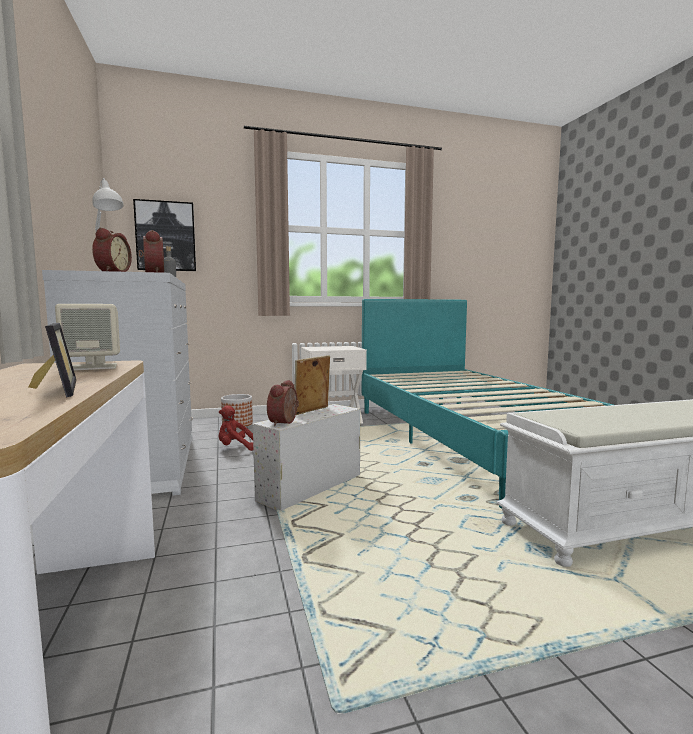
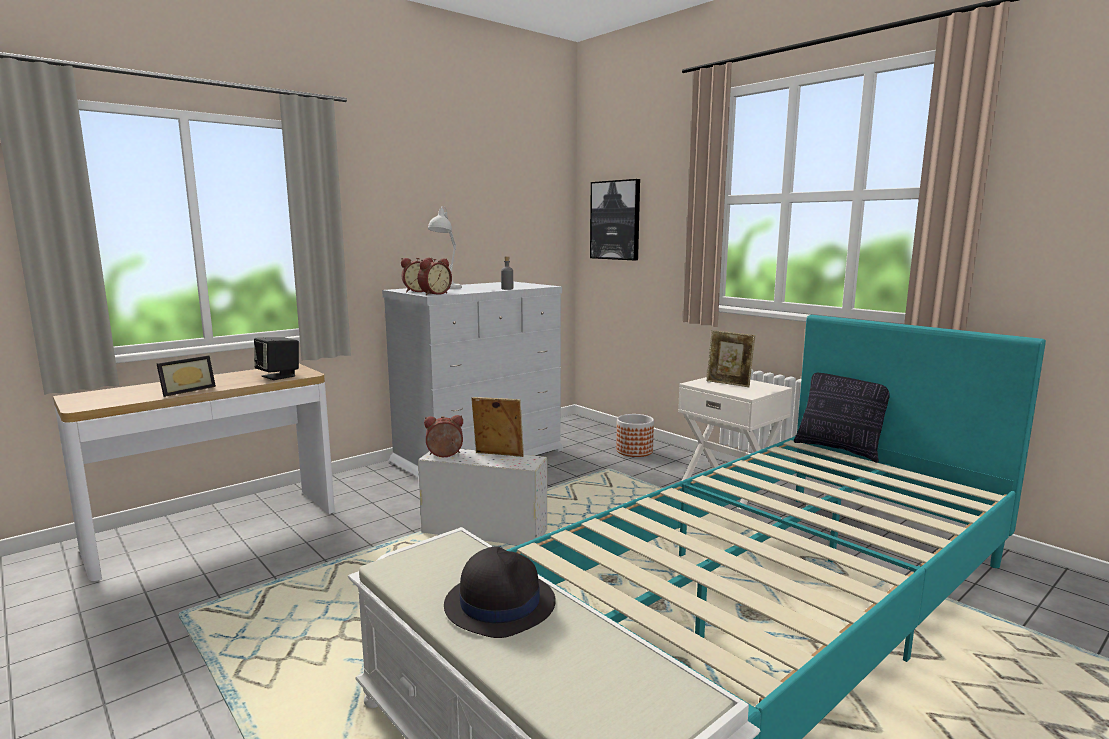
camera: 65 degrees right, 5 degrees up
beige speaker [55,304,120,371] -> black speaker [254,337,299,380]
red plush toy [219,405,253,451] -> none
none -> black hat [444,546,556,638]
none -> picture frame [707,330,755,387]
none -> pillow [794,373,890,463]

